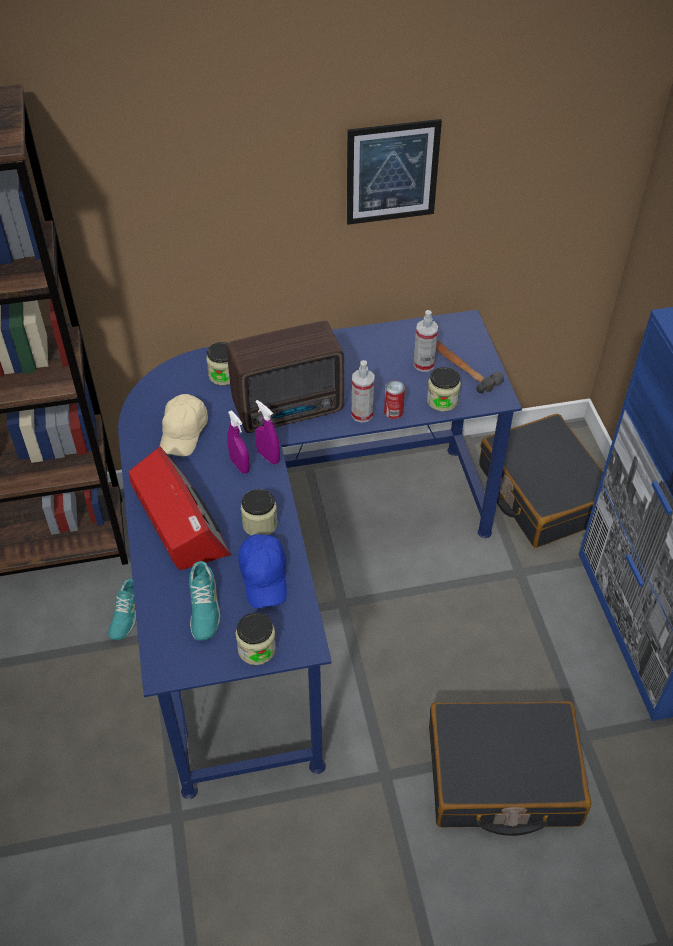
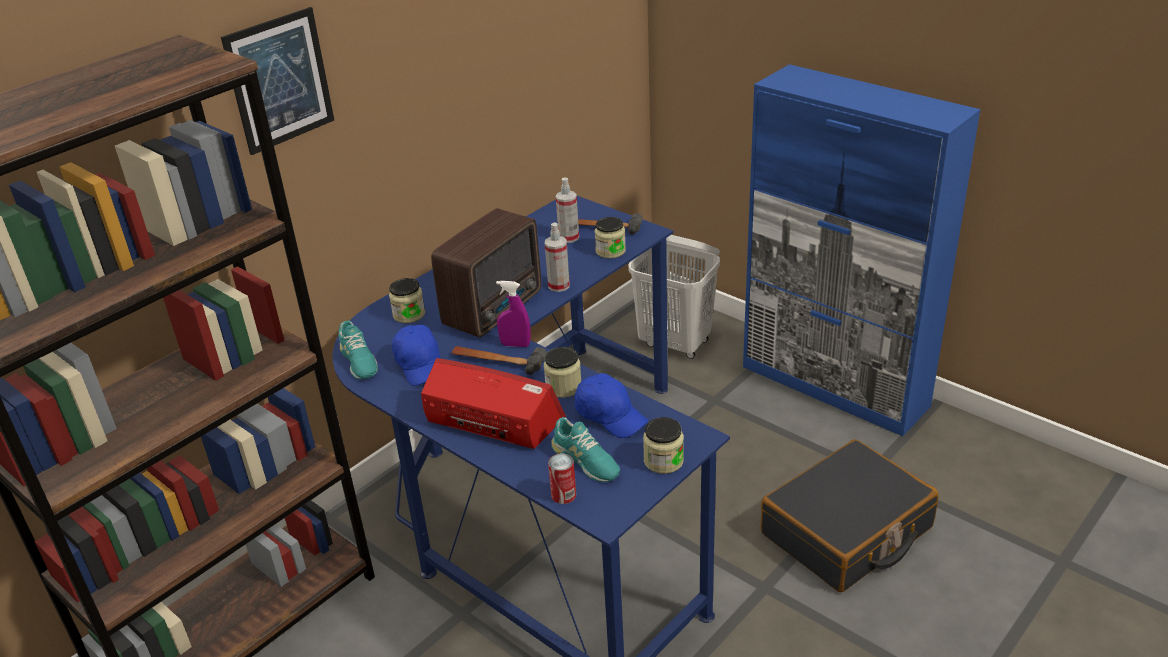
camera: 35 degrees left, 15 degrees down
turquoise shoe [108,579,136,640] -> turquoise shoe moved to [339,321,378,379]
beige cap [160,394,208,457] -> blue cap [392,325,441,386]
purple spray bottle [227,411,250,473] -> hammer [452,346,547,375]
picture [347,119,442,225] -> picture moved to [221,7,334,155]
can [384,381,405,419] -> can moved to [548,454,576,504]
black suitcase [479,414,603,548] -> white laundry basket [628,235,720,359]

